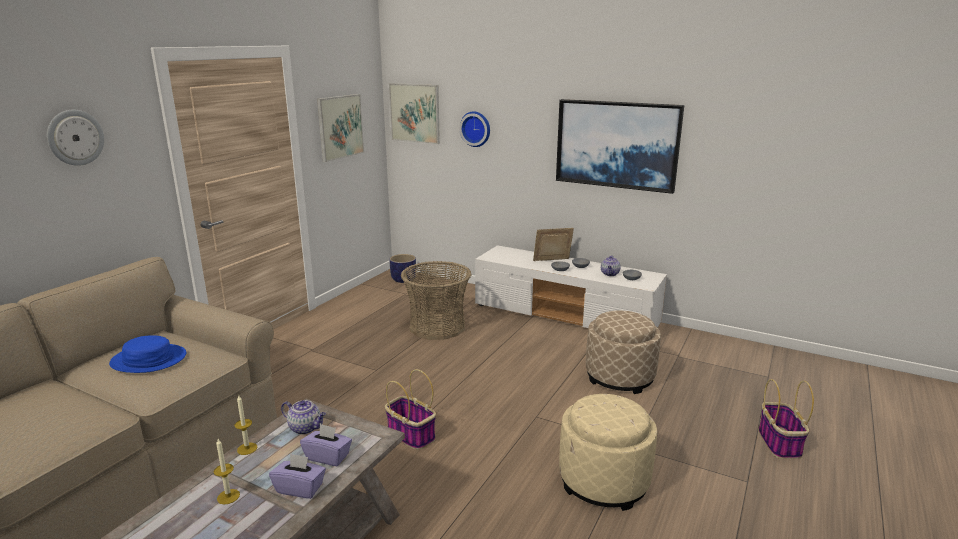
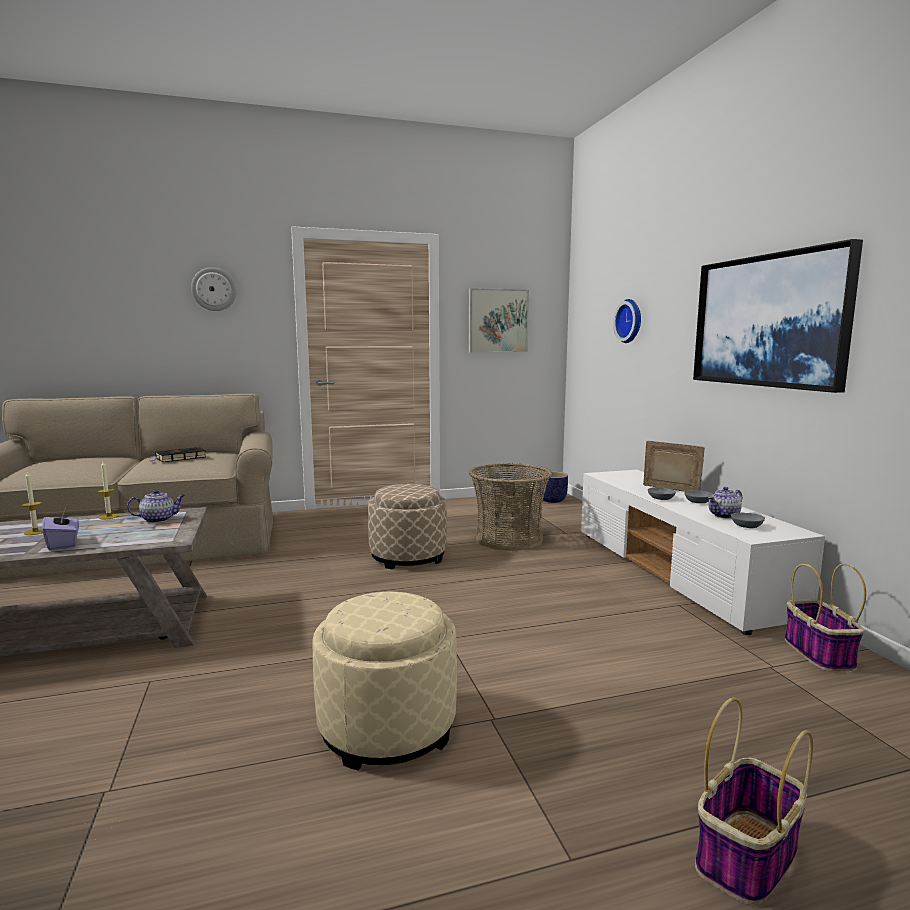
camera: 45 degrees right, 10 degrees down
blue hat [109,335,186,373] -> black book [150,447,206,462]
teapot [281,400,326,435] -> teapot turned 90 degrees counterclockwise [127,489,185,523]
purple tissue box [300,424,352,466] -> none
basket [385,369,436,450] -> basket moved to [785,563,866,672]
picture [389,83,440,144] -> none
beige ottoman [586,310,661,394] -> beige ottoman moved to [368,484,447,570]

